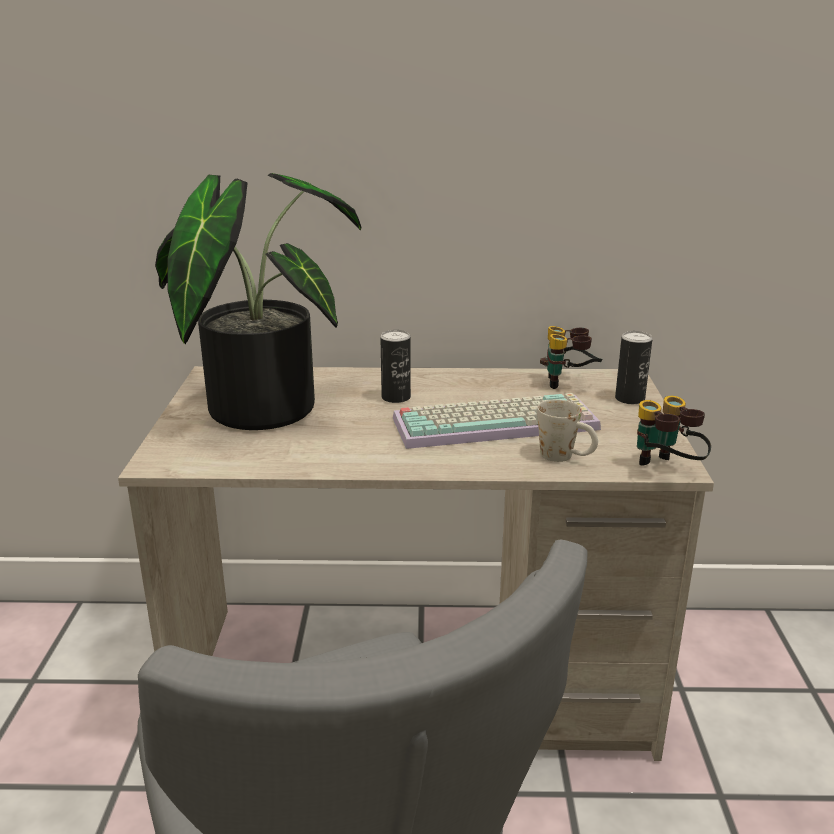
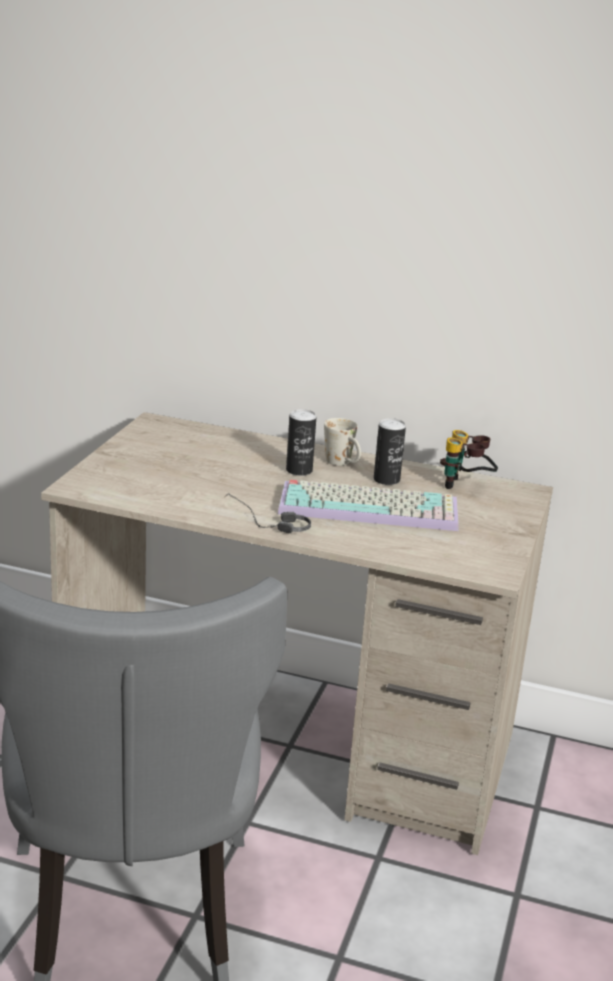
camera: 15 degrees right, 0 degrees up
potted plant [155,173,361,430] -> none
white mug [537,399,598,462] -> white mug moved to [324,418,361,466]
can [615,331,652,404] -> can moved to [374,418,406,485]
binoculars [637,396,711,466] -> none
none -> headphones [225,493,311,533]

